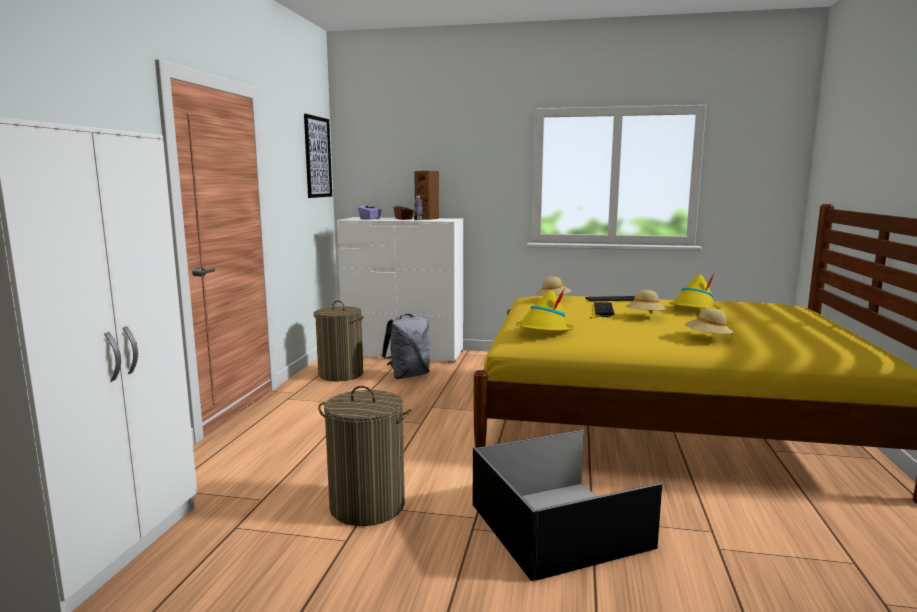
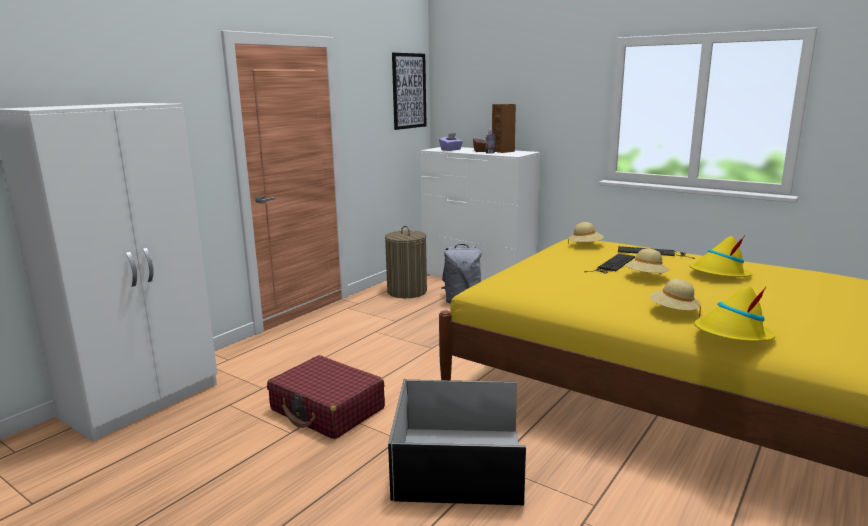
camera: 25 degrees right, 5 degrees up
laundry basket [318,386,412,526] -> red suitcase [267,355,385,439]
yellow hat [516,288,575,331] -> yellow hat moved to [694,286,776,341]

